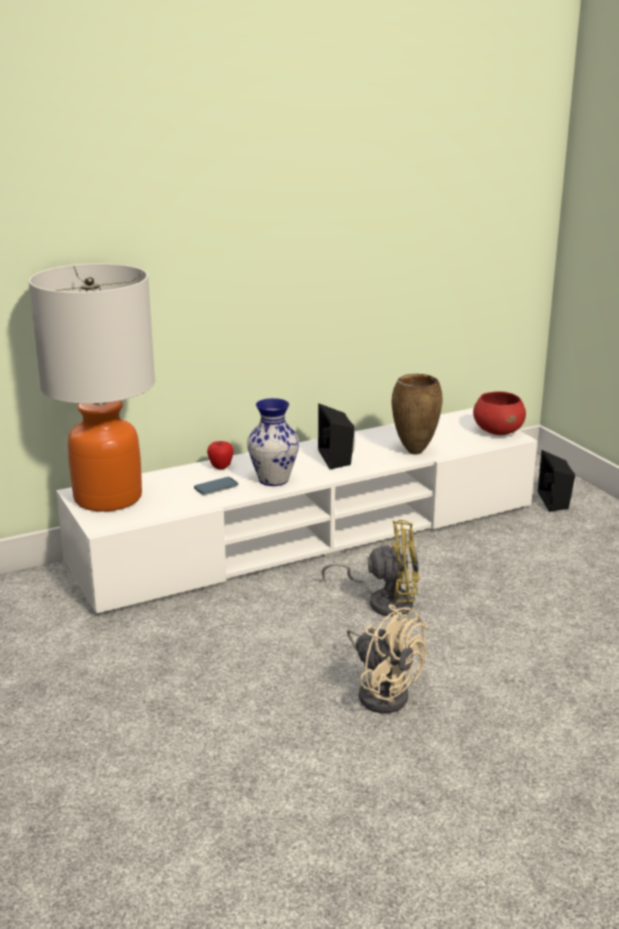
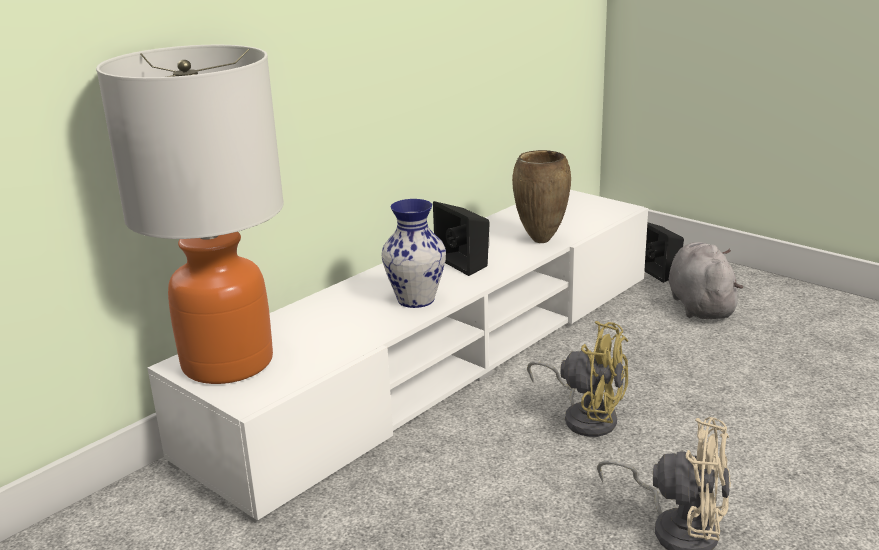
camera: 20 degrees left, 0 degrees up
phone [194,477,238,495] -> none
apple [207,441,234,469] -> none
yellow fan [322,520,419,617] -> yellow fan turned 45 degrees clockwise [527,321,628,437]
red bowl [473,391,526,435] -> none
none -> grey plush toy [669,242,743,319]

